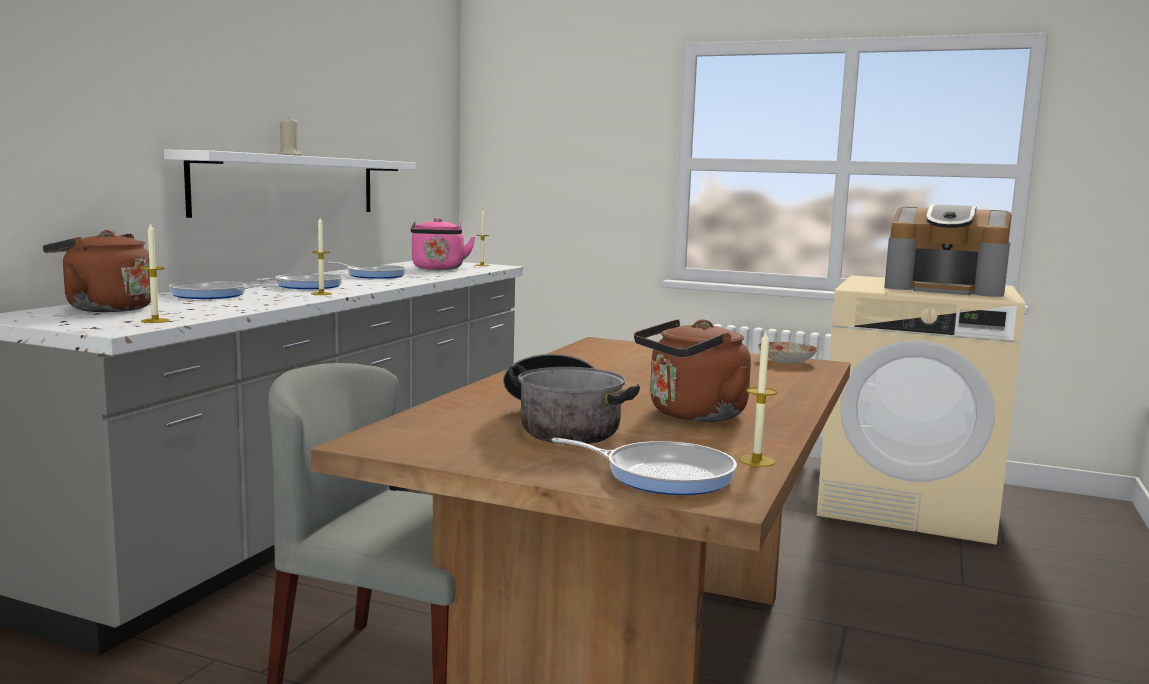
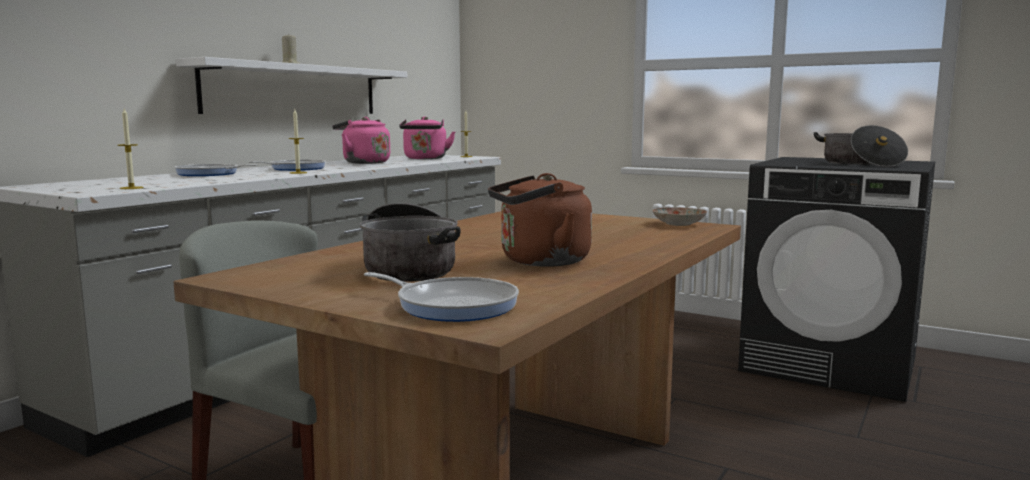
camera: 10 degrees right, 0 degrees up
brown kettle [43,230,151,312] -> none
frying pan [327,262,407,279] -> pink kettle [332,117,390,164]
candle [739,332,777,467] -> none
beige washing machine [817,275,1025,545] -> black washing machine [738,157,935,402]
coffee machine [884,204,1012,297] -> cooking pot [814,125,908,167]

